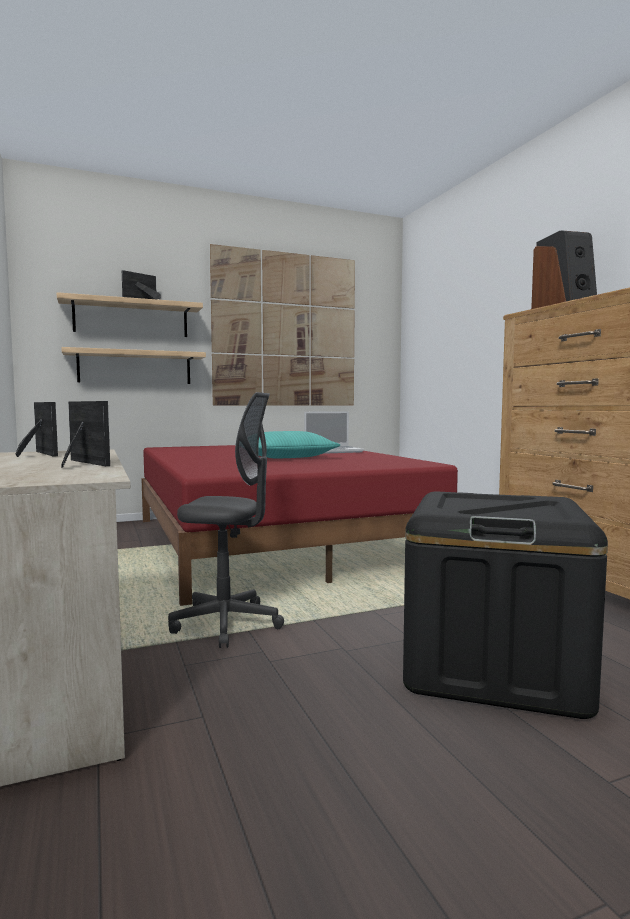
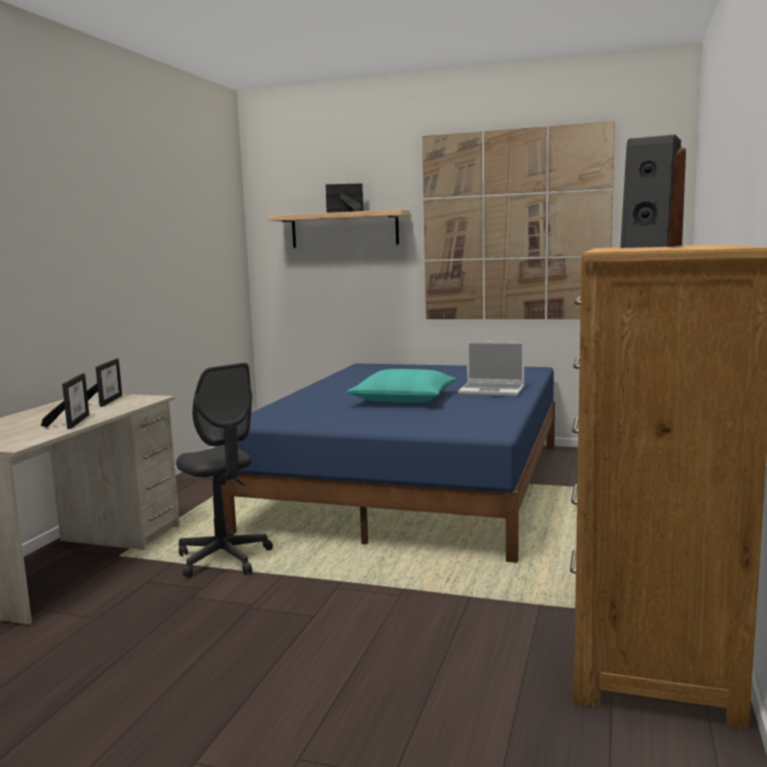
camera: 40 degrees right, 5 degrees up
shelf [61,347,206,384] -> none
red bed [141,445,458,606] -> blue bed [221,363,555,563]
black storage box [403,491,608,719] -> none

